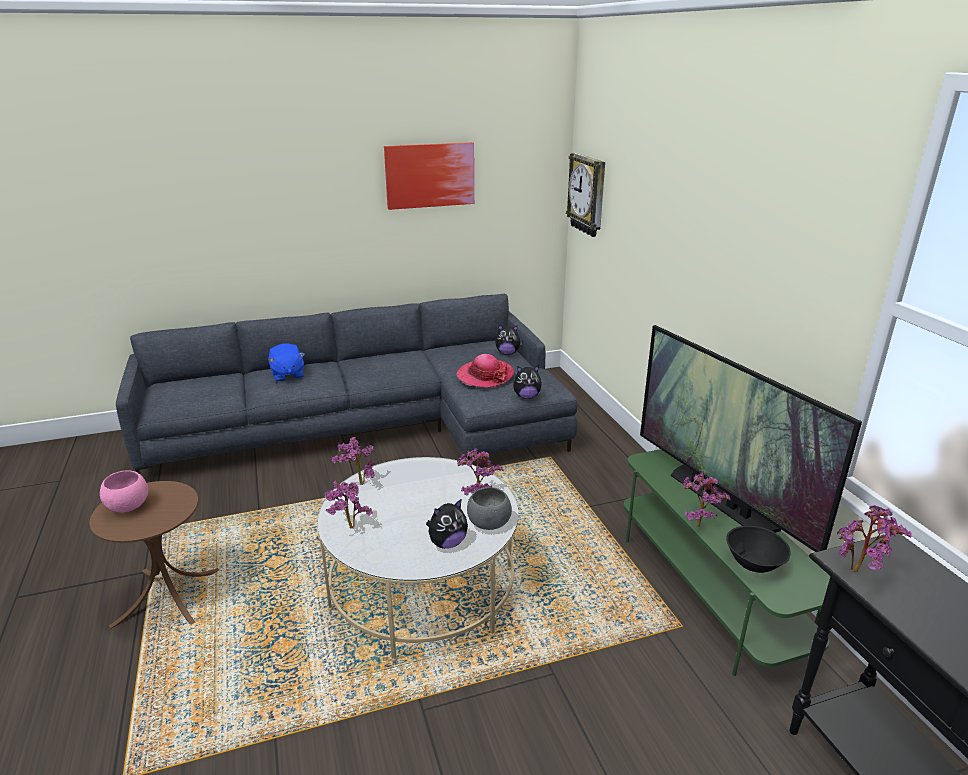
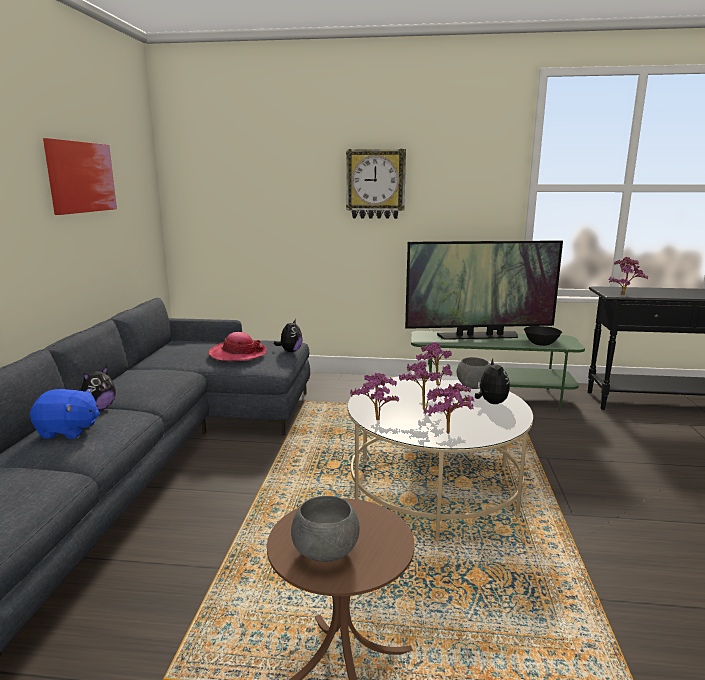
camera: 65 degrees left, 10 degrees down
pink bowl [100,470,148,512] -> grey bowl [291,496,359,562]
plush toy [495,325,523,355] -> plush toy moved to [81,366,116,411]
wall clock [566,153,605,237] -> wall clock moved to [346,149,406,219]
potted plant [681,472,731,527] -> potted plant moved to [399,361,441,410]

